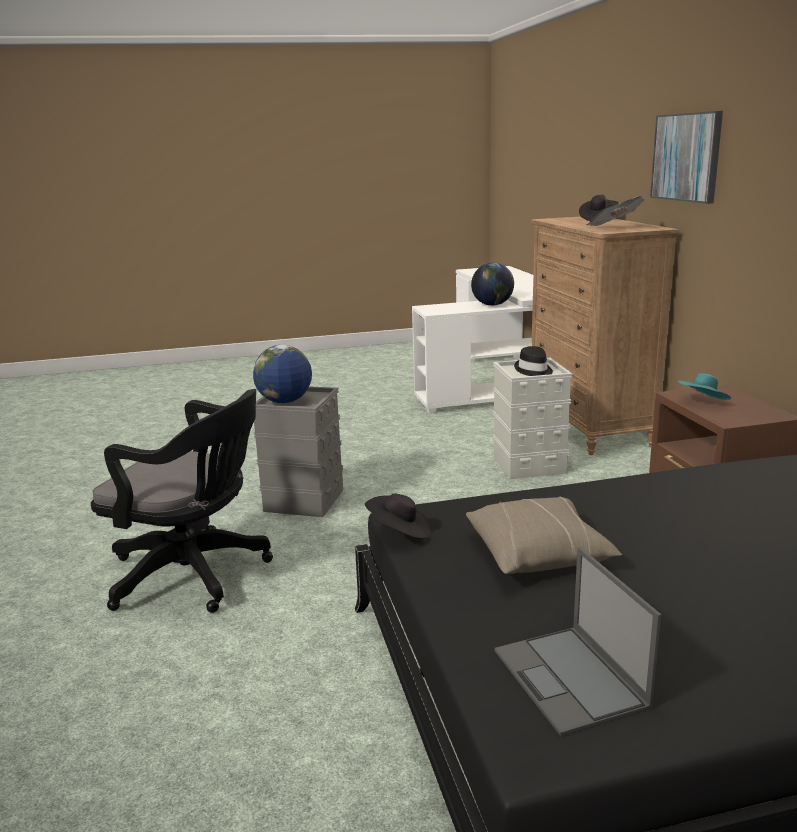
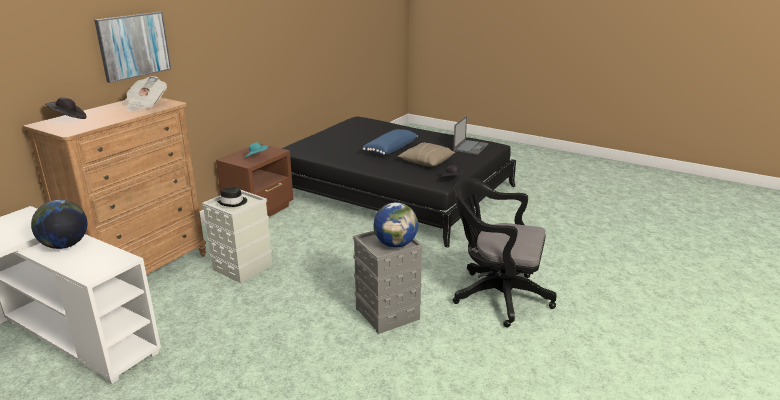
camera: 135 degrees left, 5 degrees up
black office chair [91,389,273,613] -> black office chair turned 45 degrees counterclockwise [453,178,557,327]
none -> blue pillow [363,129,418,155]

